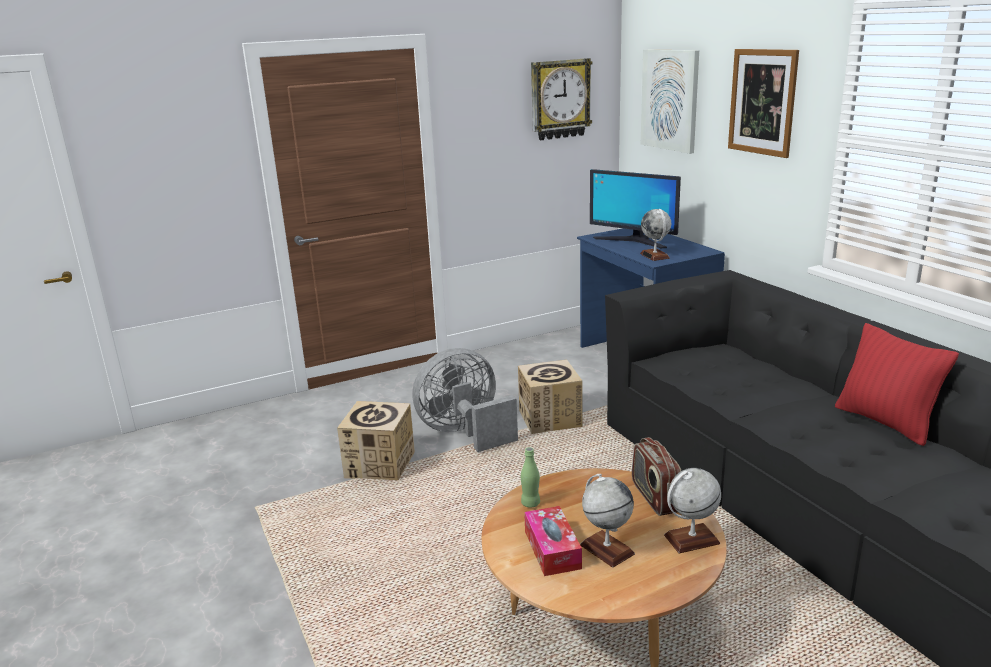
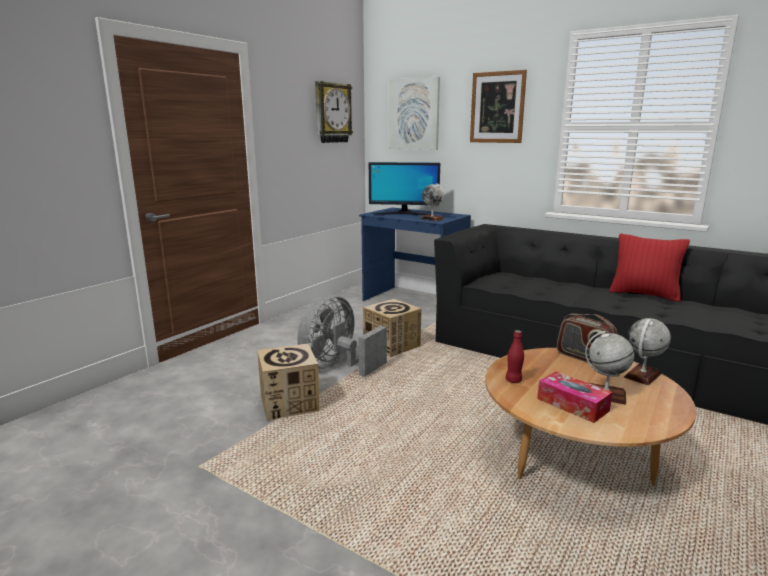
camera: 30 degrees left, 5 degrees down
green bottle [521,447,540,508] -> red bottle [506,330,524,383]

